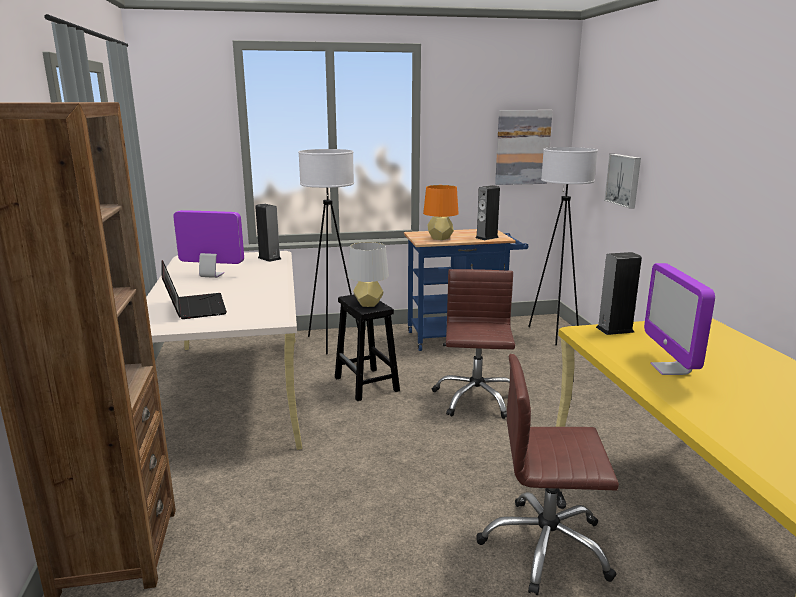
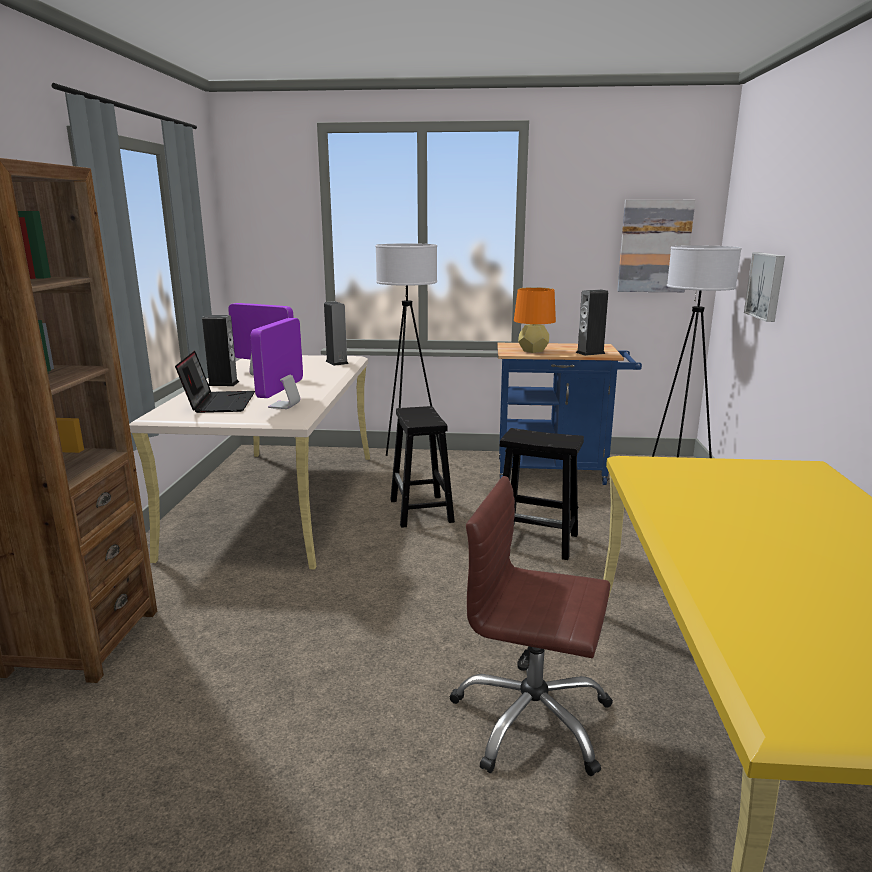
camera: 15 degrees right, 0 degrees up
grey table lamp [348,242,389,307] -> none
brown office chair [432,269,515,419] -> black stool [500,428,584,560]
speaker [596,252,642,335] -> speaker moved to [202,315,239,386]
monitor [644,263,715,375] -> monitor moved to [250,318,303,409]

